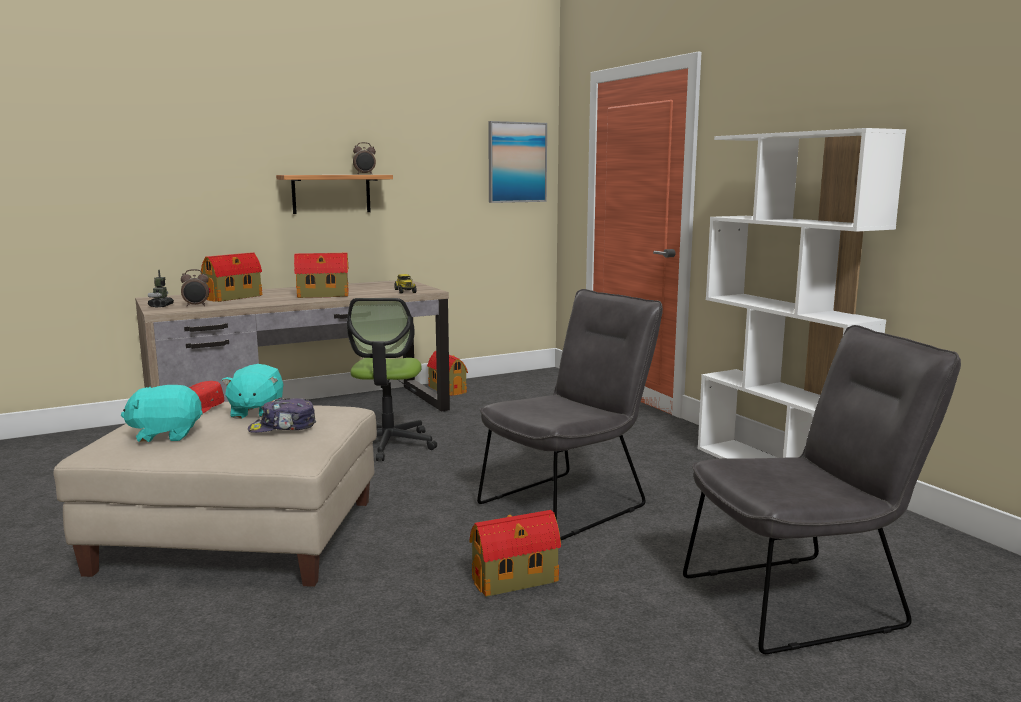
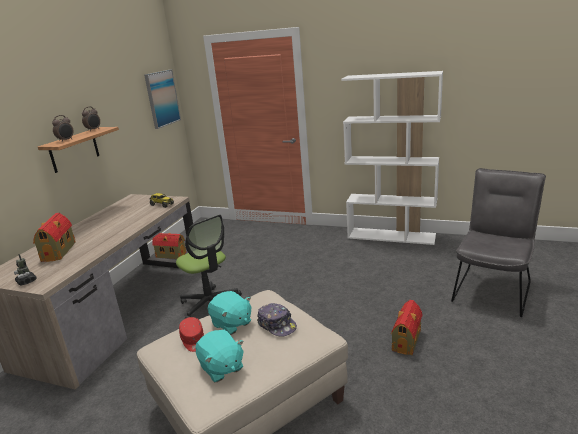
camera: 40 degrees left, 10 degrees up
turquoise plush toy [121,385,203,442] -> turquoise plush toy turned 75 degrees counterclockwise [196,330,244,383]
alarm clock [181,269,209,307] -> alarm clock moved to [52,115,74,142]
cap [248,398,316,433] -> cap turned 75 degrees counterclockwise [257,303,297,336]
toy house [294,253,349,298] -> none
grey chair [477,289,663,540] -> none

